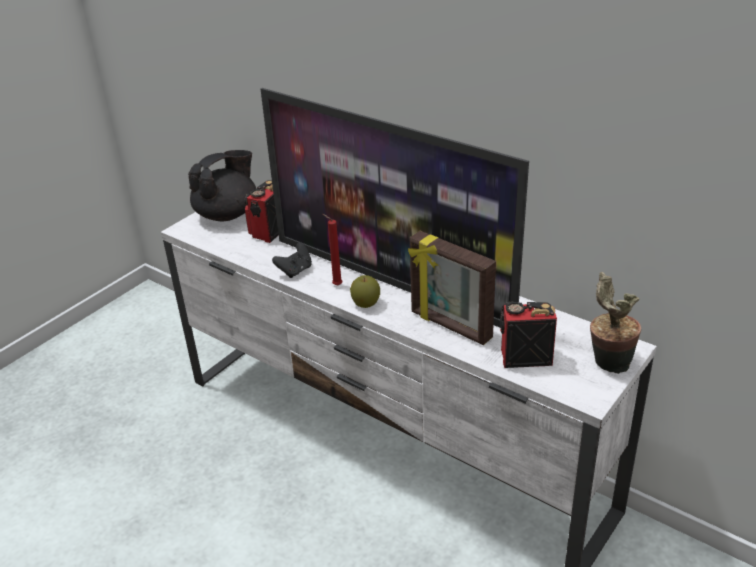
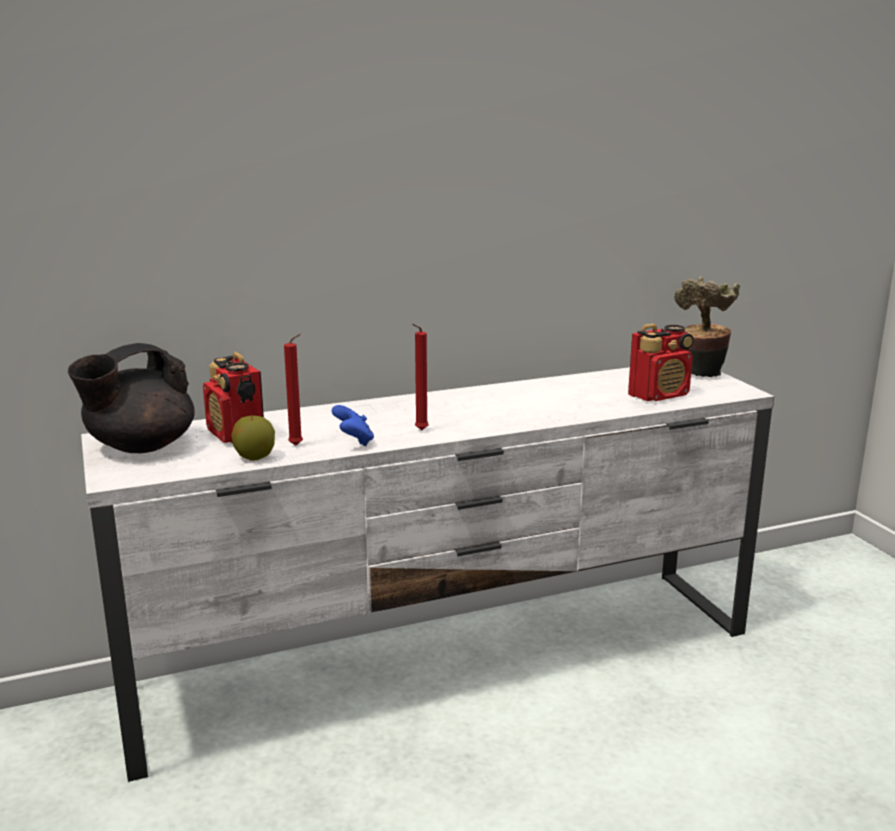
camera: 60 degrees left, 15 degrees down
black teapot [188,150,256,221] -> black teapot turned 120 degrees counterclockwise [68,343,195,453]
television [261,88,529,328] -> none
black game controller [272,243,312,278] -> blue game controller [332,405,374,446]
apple [350,275,380,308] -> apple moved to [231,414,275,461]
picture frame [408,231,496,345] -> none
radio [500,302,557,368] -> radio turned 150 degrees counterclockwise [628,323,694,401]
none -> red candle [284,334,303,445]

